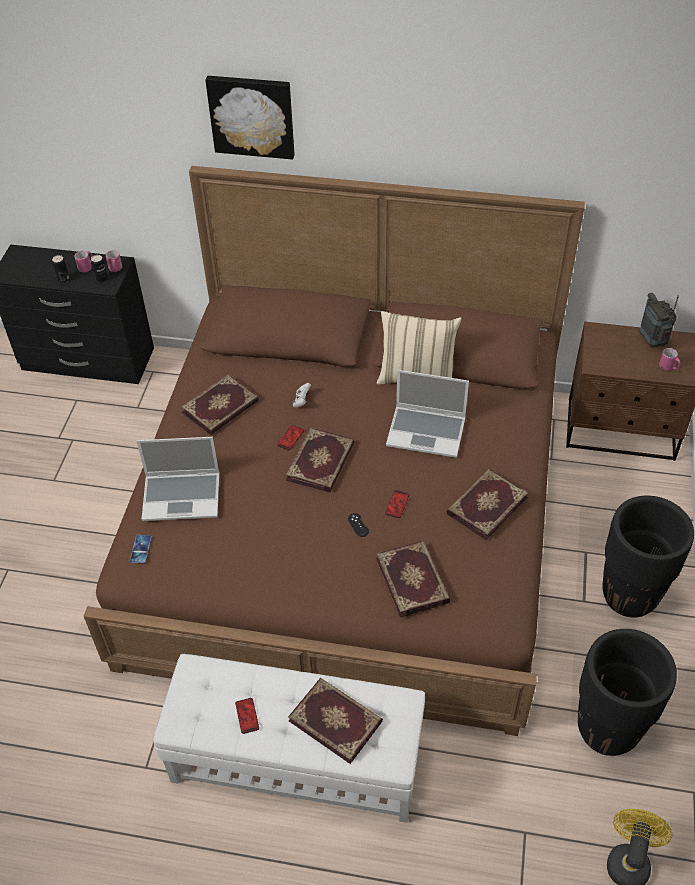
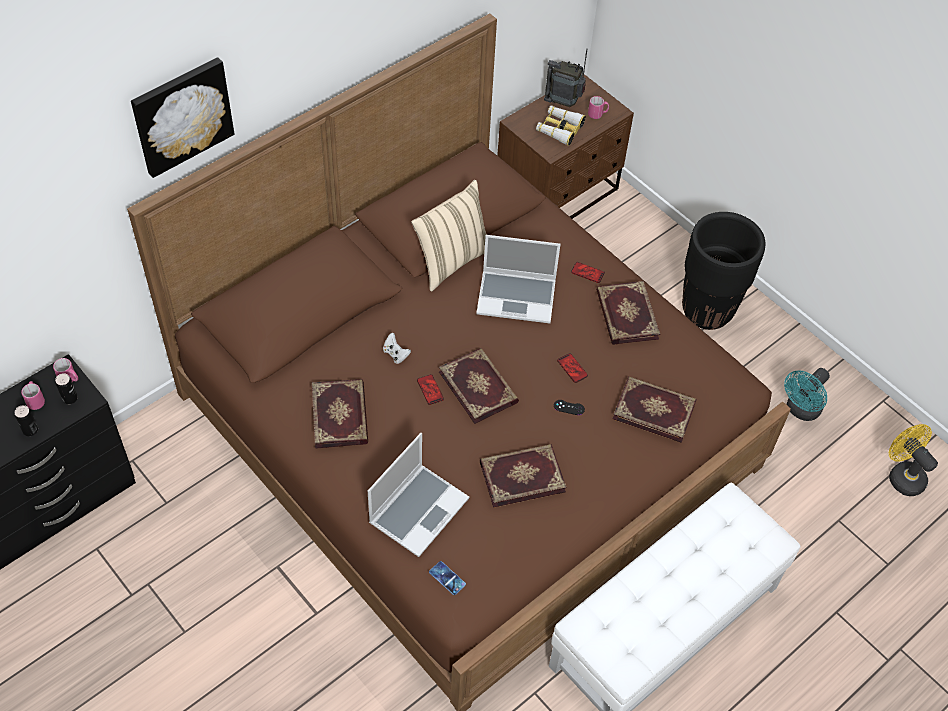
camera: 55 degrees left, 5 degrees up
phone [235,698,259,734] -> phone moved to [571,262,605,283]
book [288,678,383,764] -> book moved to [480,444,567,508]
laptop [386,370,469,458] -> laptop turned 45 degrees clockwise [476,235,561,323]
black planter [578,629,677,756] -> turquoise fan [784,368,830,421]
none -> binoculars [536,105,586,146]

